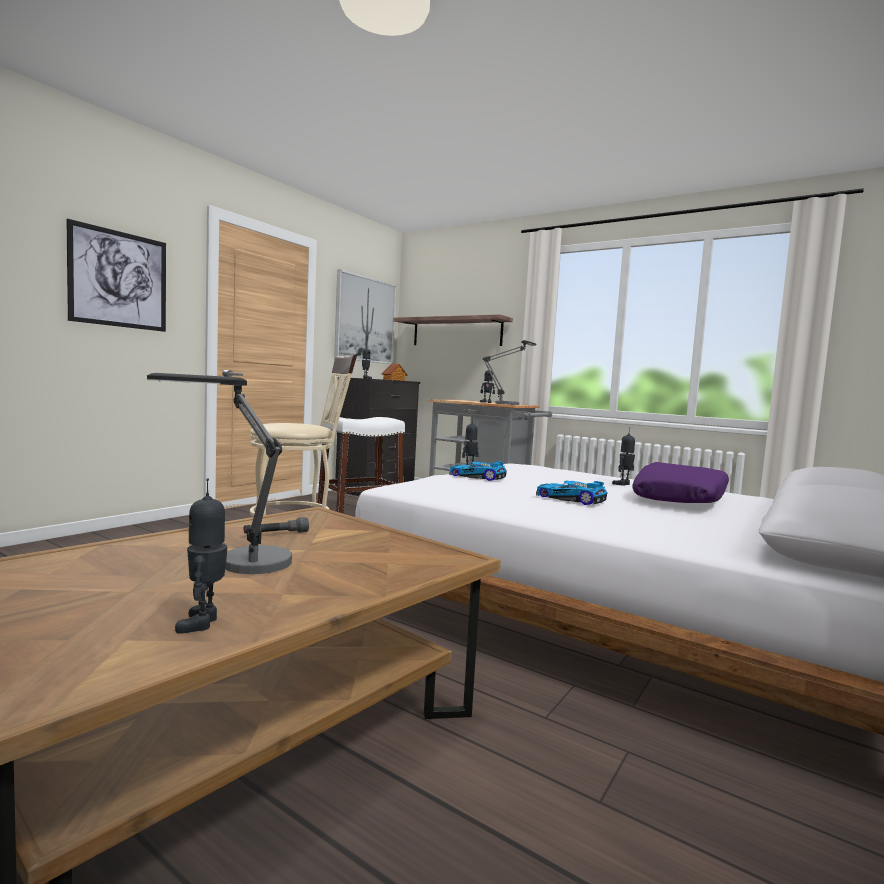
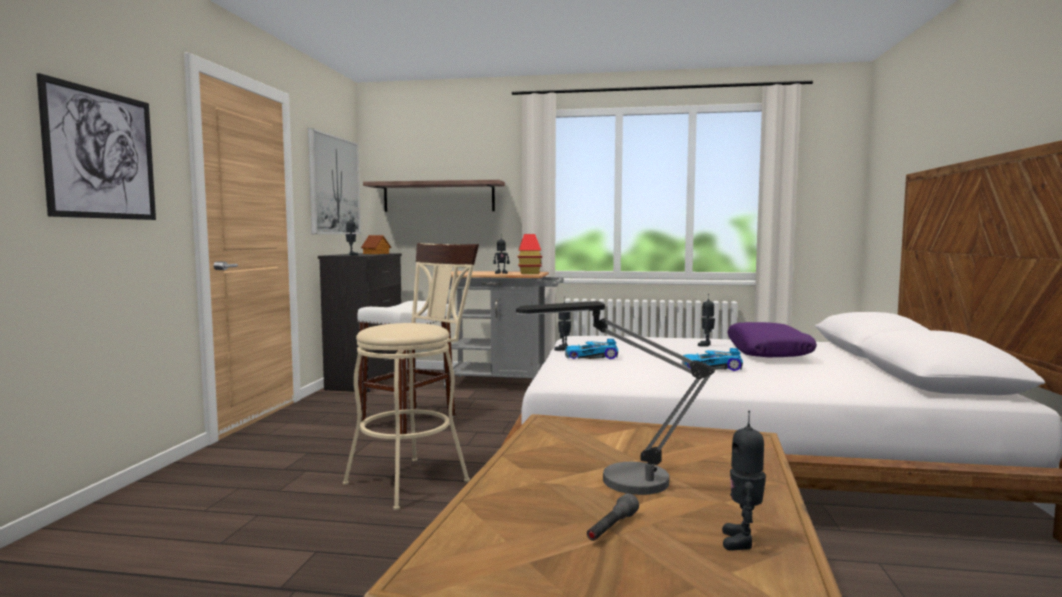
camera: 25 degrees left, 0 degrees up
toy robot [175,478,227,634] -> toy robot turned 45 degrees clockwise [722,411,766,551]
grey flashlight [244,517,309,533] -> grey flashlight moved to [587,493,639,541]
table lamp [483,340,536,405] -> toy house [517,234,542,274]

